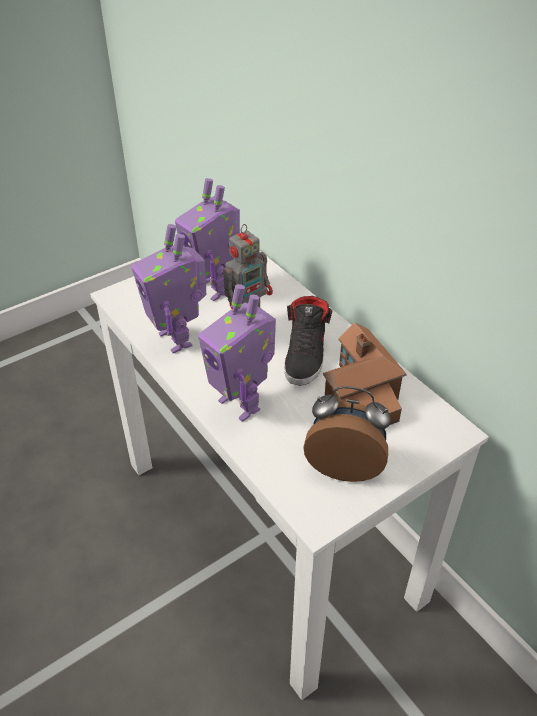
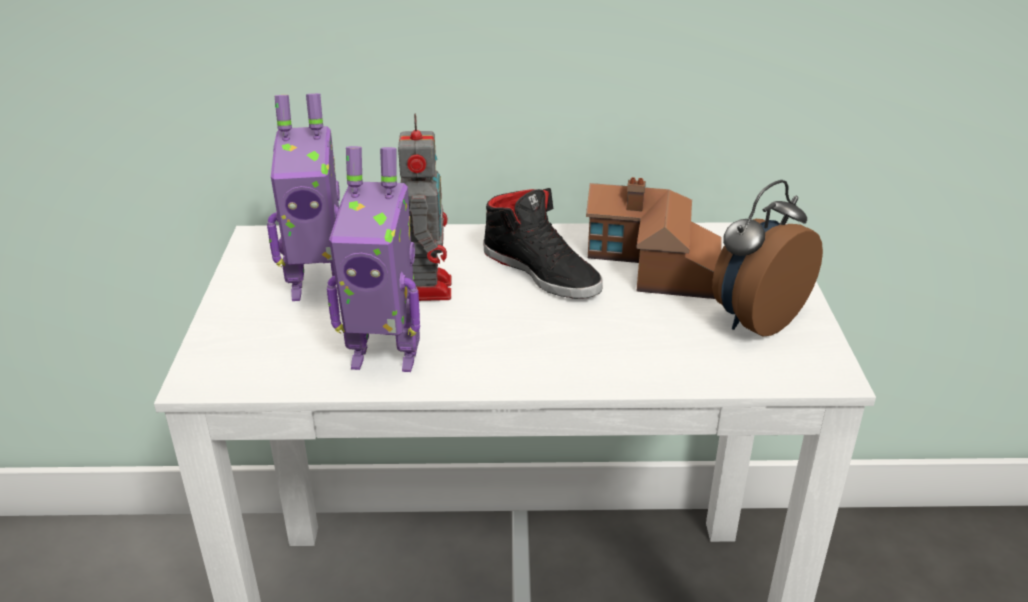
camera: 55 degrees left, 10 degrees down
toy robot [198,284,276,422] -> none

